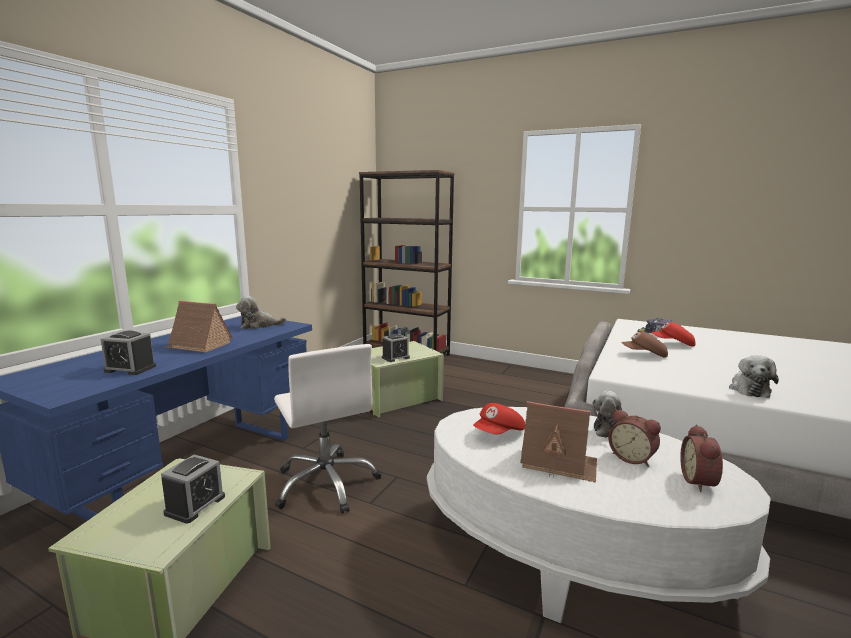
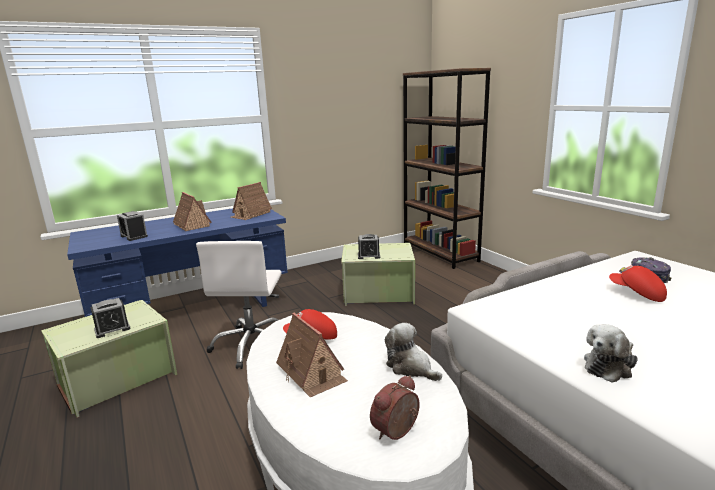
camera: 35 degrees right, 5 degrees up
plush toy [236,296,286,329] -> toy house [231,182,272,220]
alarm clock [608,409,661,467] -> none
brown cap [621,332,668,357] -> none

